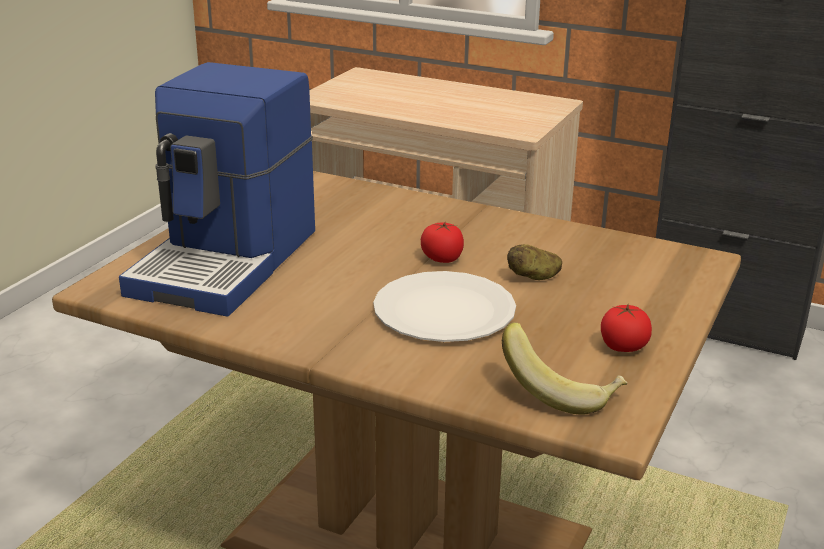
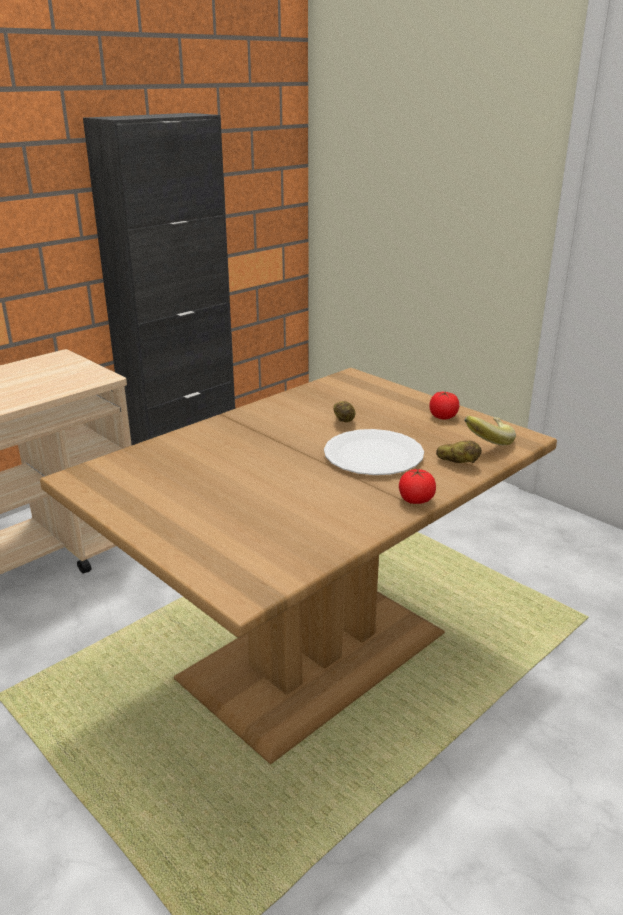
camera: 70 degrees left, 0 degrees up
coffee machine [119,62,315,317] -> none
tomato [421,222,464,263] -> tomato moved to [399,469,436,504]
none -> potato [436,440,482,463]

